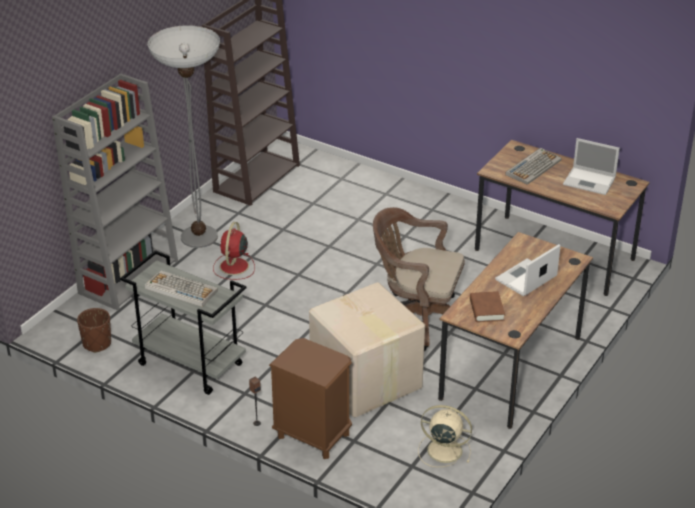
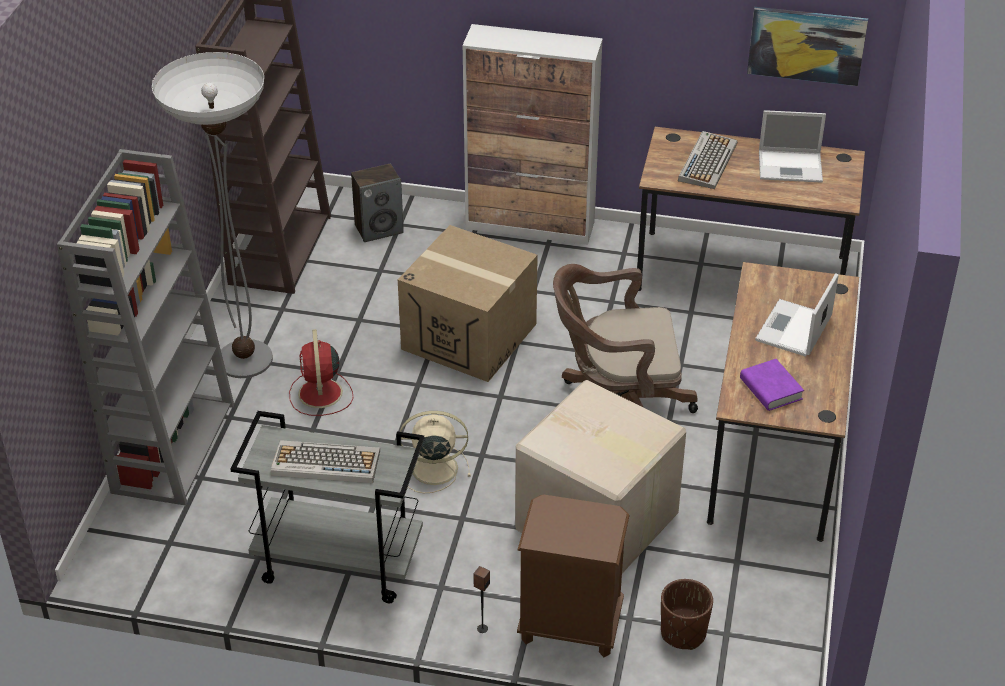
camera: 20 degrees left, 5 degrees up
brown planter [77,308,111,353] -> brown planter moved to [661,579,713,650]
beige fan [418,405,472,467] -> beige fan moved to [400,411,471,493]
brown book [470,291,505,322] -> purple book [740,359,804,411]
none -> speaker [351,164,404,242]
none -> cardboard box [398,225,538,382]
none -> cabinet [462,24,603,245]
none -> picture [747,7,868,86]

